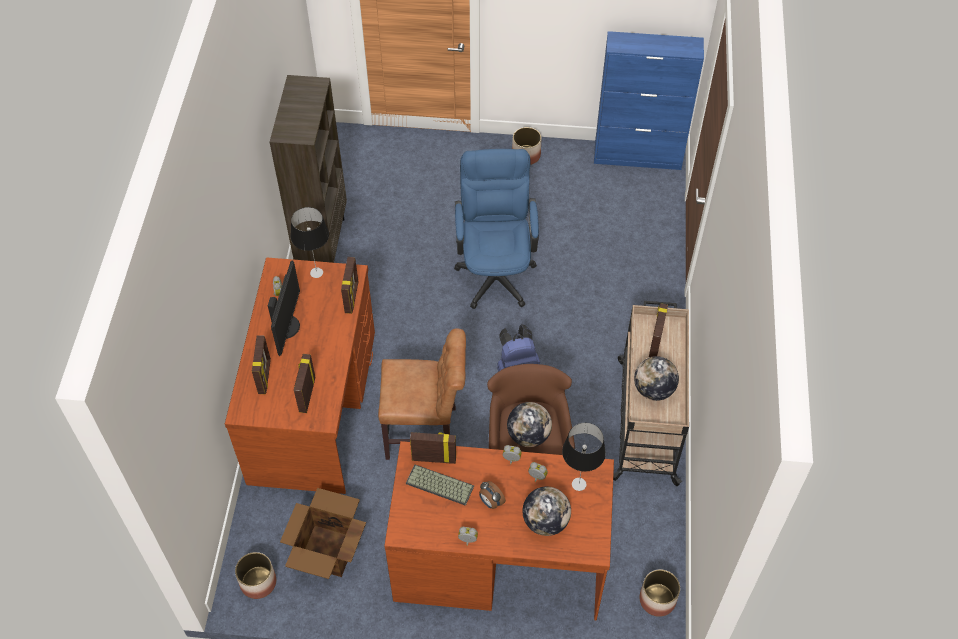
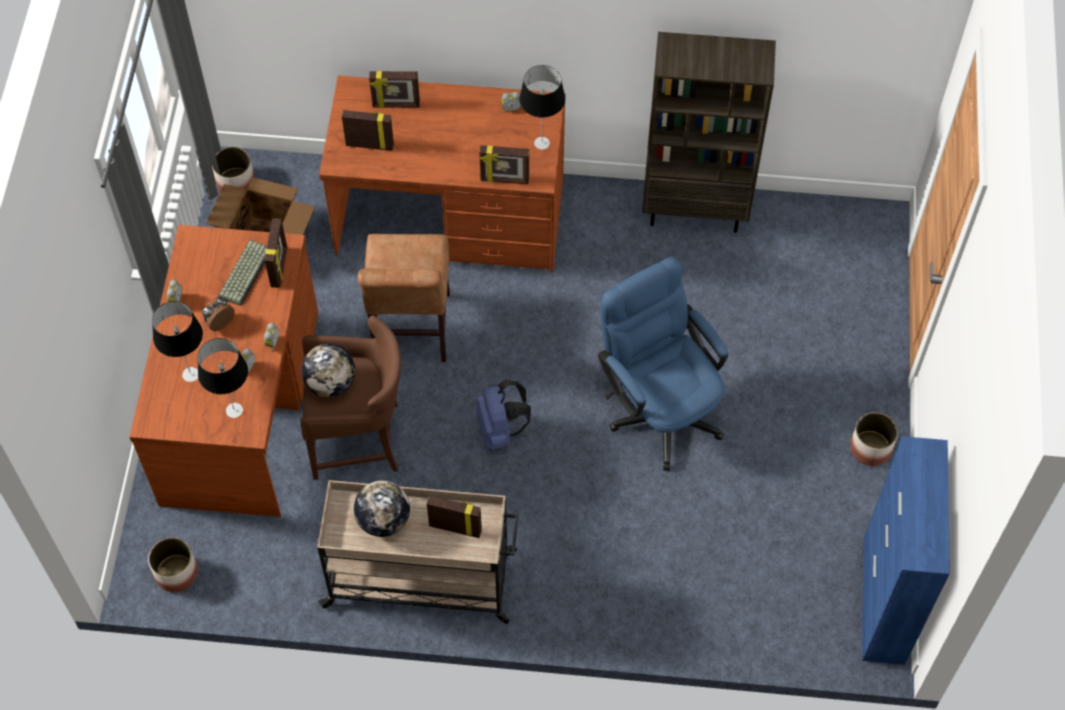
camera: 90 degrees right, 5 degrees up
monitor [268,260,300,356] -> none
blue office chair [454,149,539,309] -> blue office chair turned 120 degrees counterclockwise [598,257,728,471]
globe [523,487,571,536] -> table lamp [152,301,203,382]

